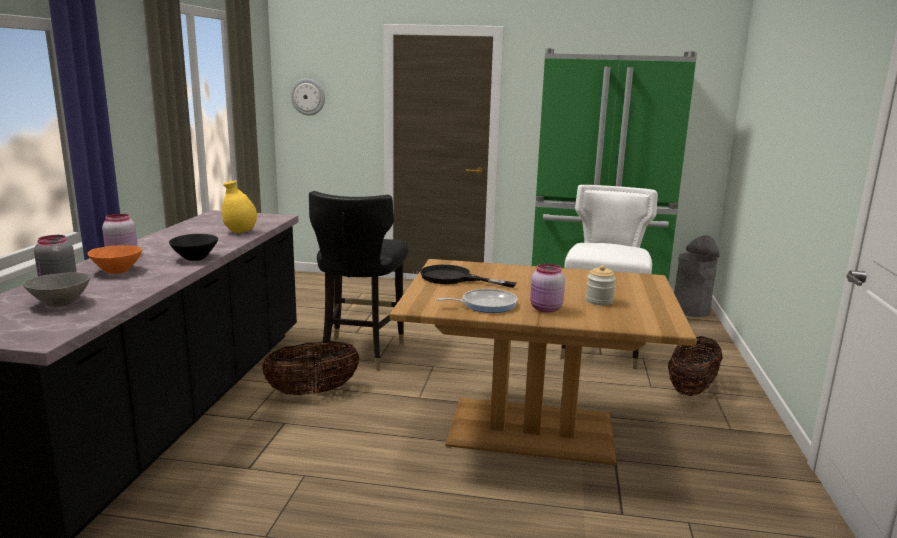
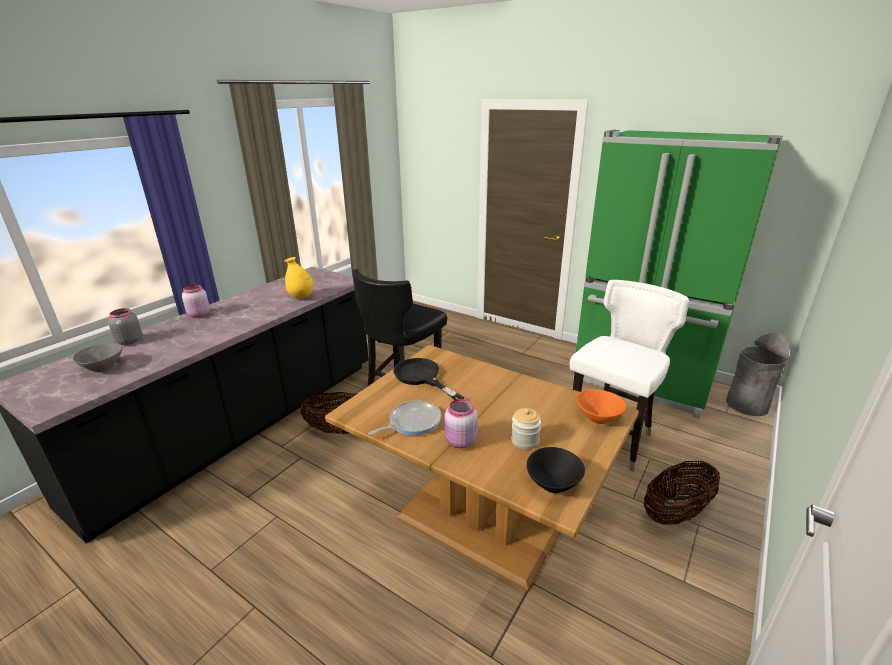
camera: 25 degrees right, 10 degrees up
orange bowl [87,246,142,274] -> orange bowl moved to [577,389,626,424]
black bowl [169,234,218,261] -> black bowl moved to [527,447,585,493]
wall clock [291,79,325,115] -> none
frying pan [436,289,518,313] -> frying pan turned 45 degrees counterclockwise [368,401,441,436]

